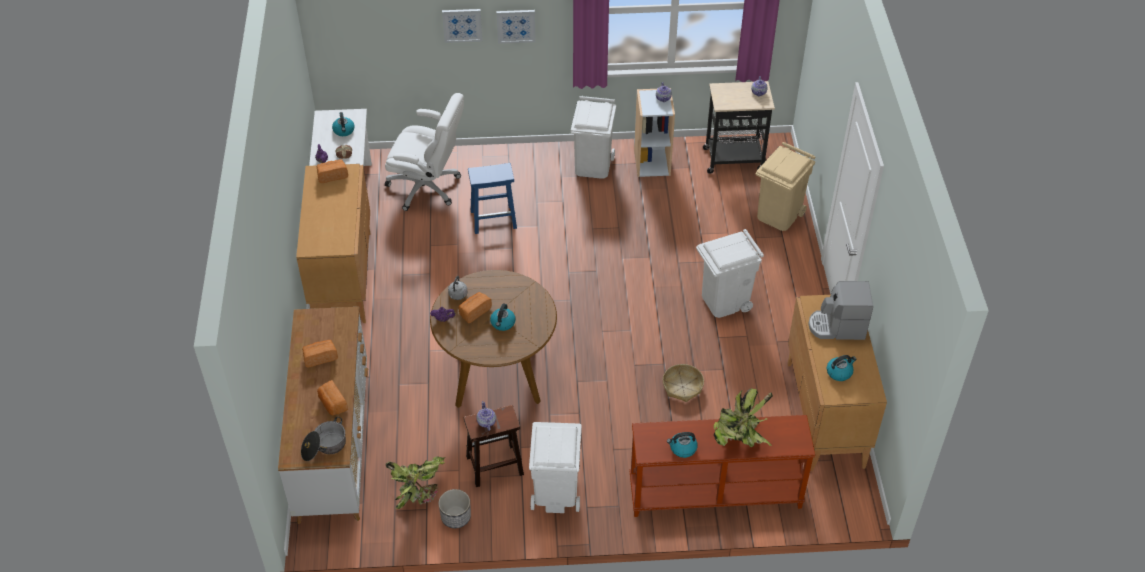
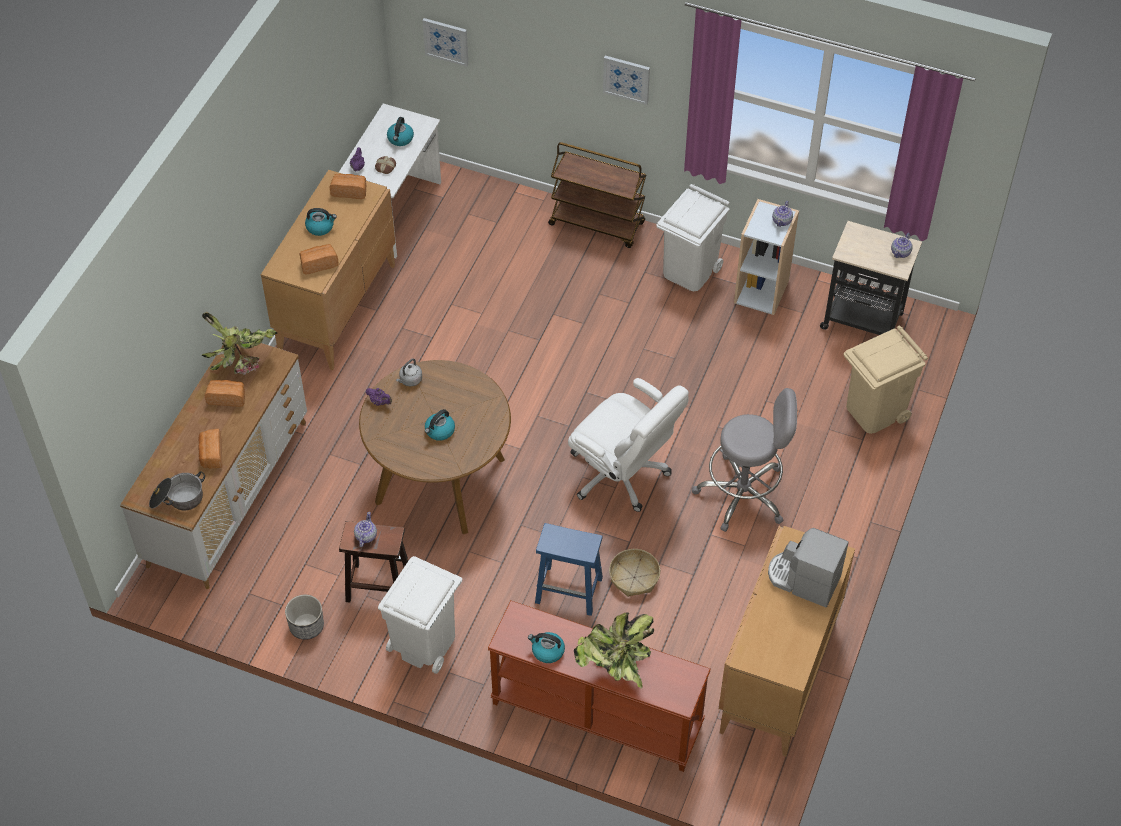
camera: 25 degrees right, 5 degrees up
white office chair [385,93,464,211] -> white office chair moved to [568,378,689,512]
potted plant [386,456,445,509] -> potted plant moved to [202,312,278,375]
picture [442,9,482,43] -> picture moved to [423,18,468,67]
bread [459,292,492,323] -> bread moved to [300,244,339,274]
blue stool [468,163,517,234] -> blue stool moved to [535,523,603,616]
white trash can [696,229,764,318] -> grey stool [692,388,797,532]
kettle [827,355,857,381] -> kettle moved to [305,208,337,236]
none -> brown cart [548,142,646,248]

